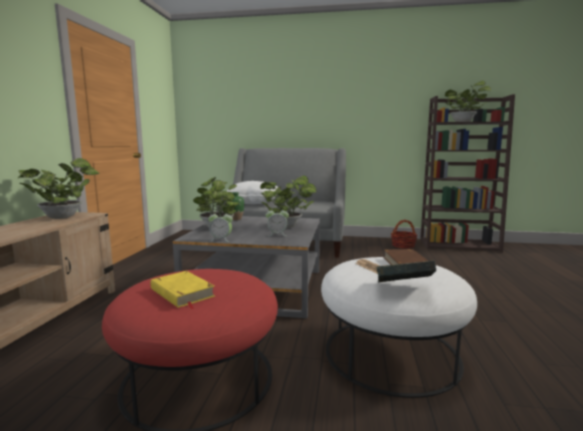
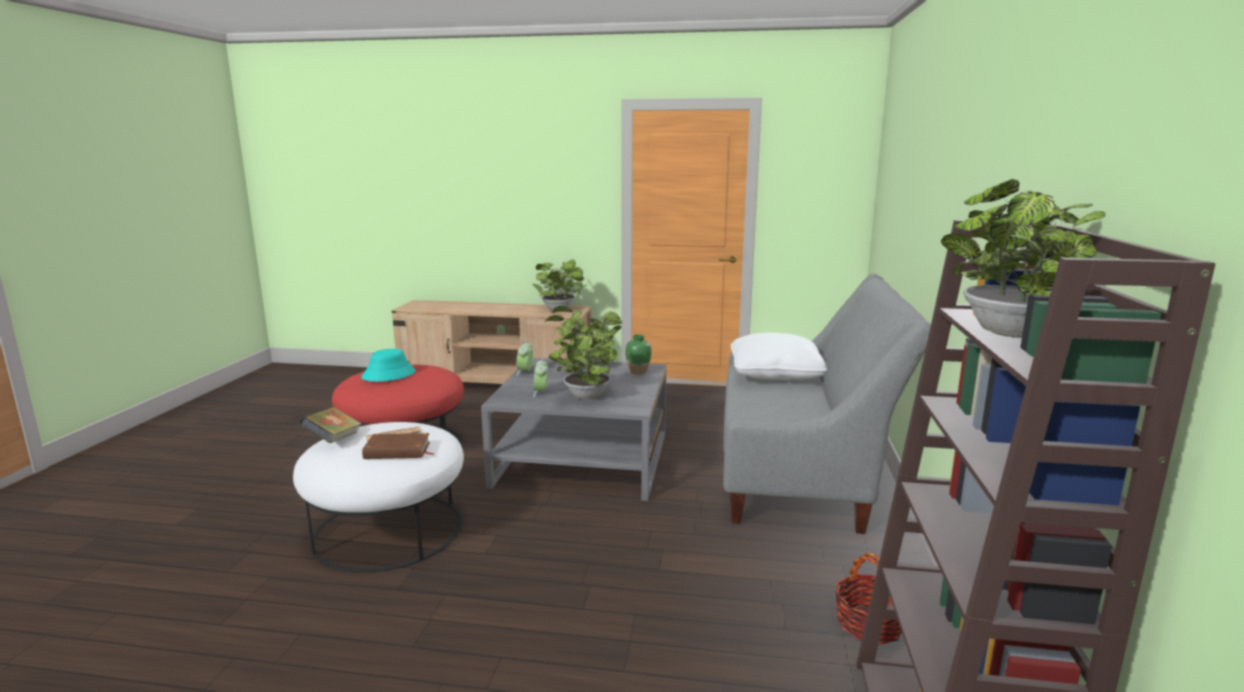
camera: 90 degrees right, 5 degrees up
yellow book [151,271,215,309] -> turquoise hat [361,349,416,382]

